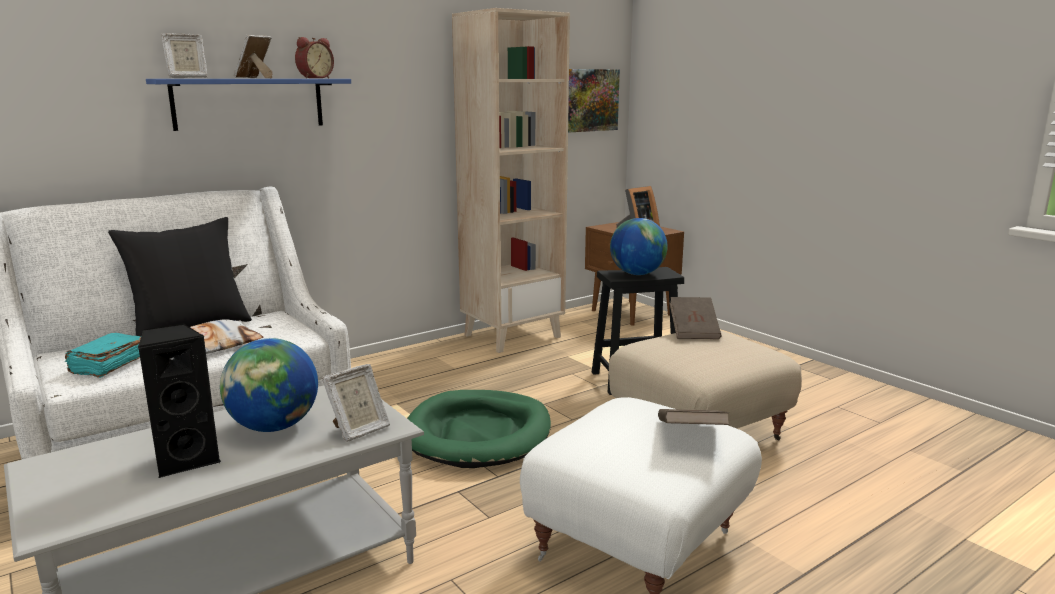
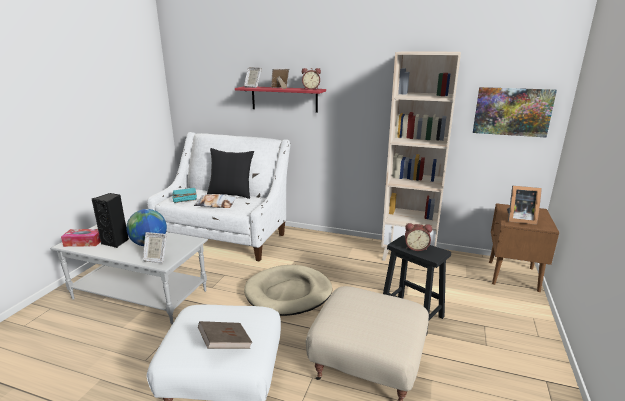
camera: 55 degrees right, 5 degrees up
blue shelf [146,79,351,131] -> red shelf [235,86,326,113]
green dog bed [407,390,551,468] -> beige dog bed [244,265,332,316]
globe [610,218,668,275] -> alarm clock [405,223,432,251]
brown book [670,297,722,339] -> none
none -> tissue box [61,229,101,247]

